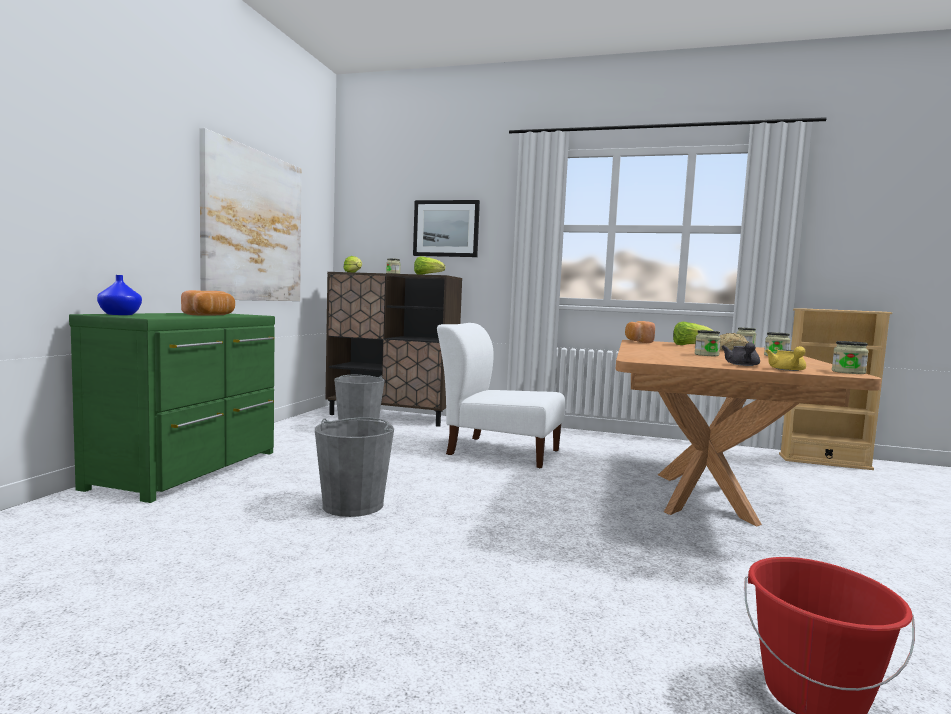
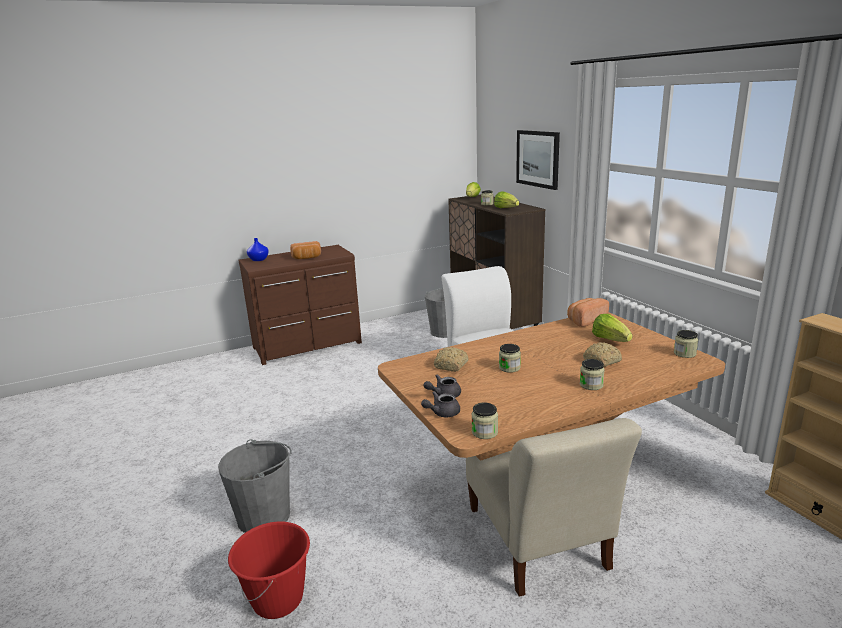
camera: 50 degrees right, 15 degrees up
green dresser [69,313,275,503] -> brown dresser [238,245,362,365]
picture [199,128,302,301] -> none
grey bucket [315,417,394,517] -> grey bucket moved to [218,439,292,533]
yellow teapot [765,346,806,371] -> grey teapot [421,391,460,417]
none -> bread [434,347,469,372]
none -> beige chair [466,418,642,597]

